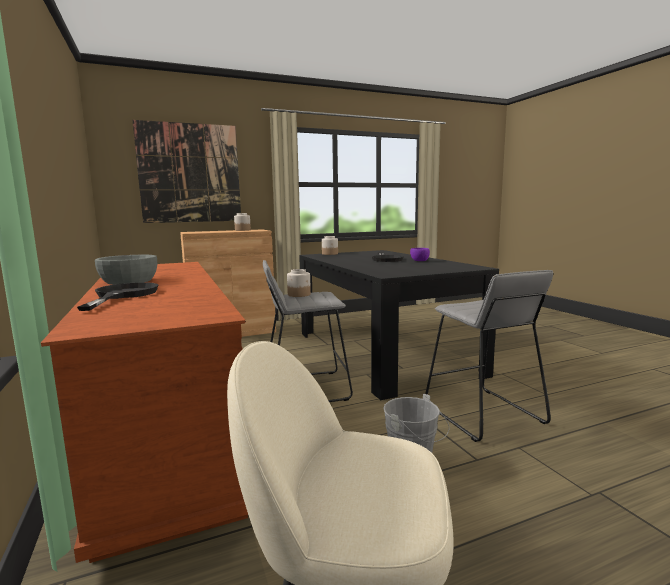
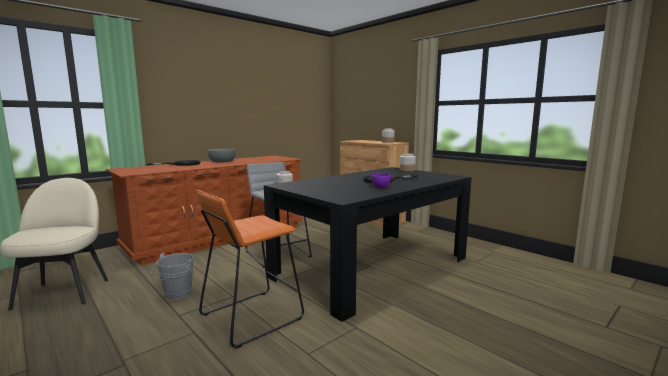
camera: 70 degrees right, 0 degrees up
picture [132,120,241,223] -> none
grey stool [425,270,553,442] -> orange stool [196,190,304,348]

